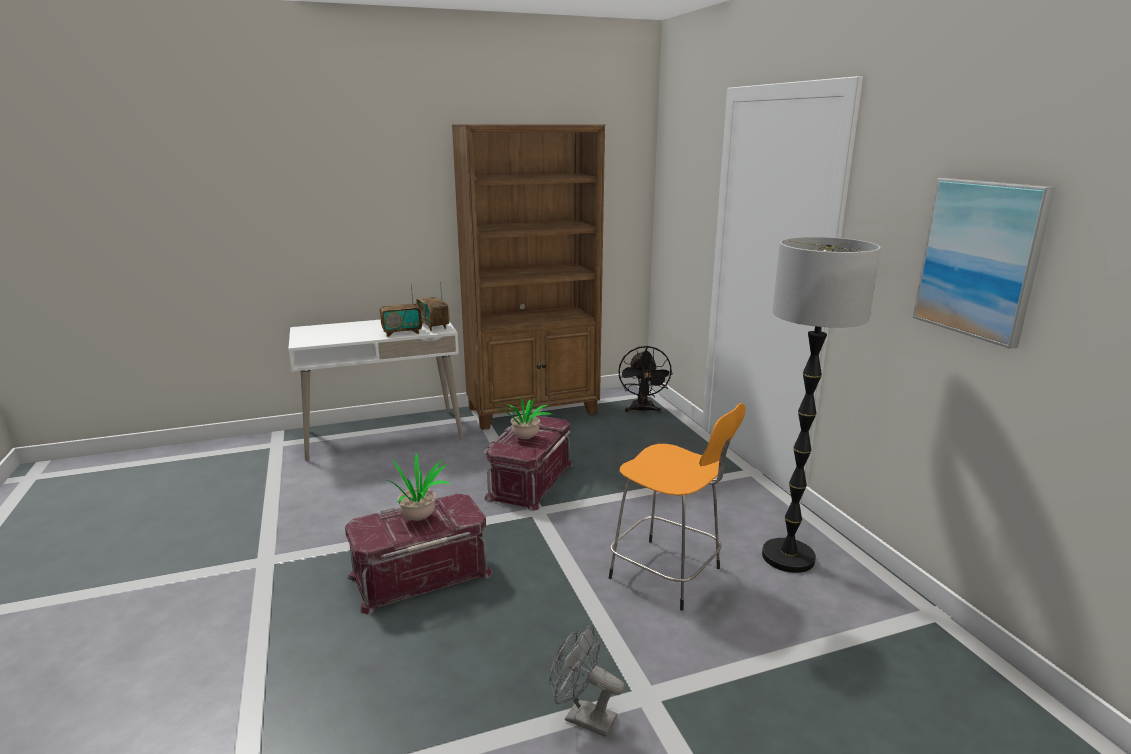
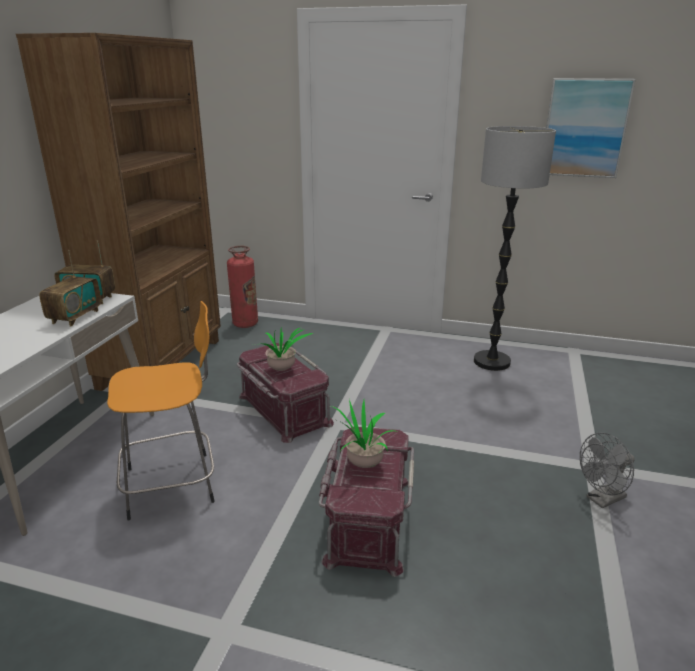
camera: 55 degrees left, 5 degrees up
orange stool [609,403,746,611] -> orange stool moved to [107,301,215,520]
black fan [618,346,673,413] -> fire extinguisher [227,246,258,328]

